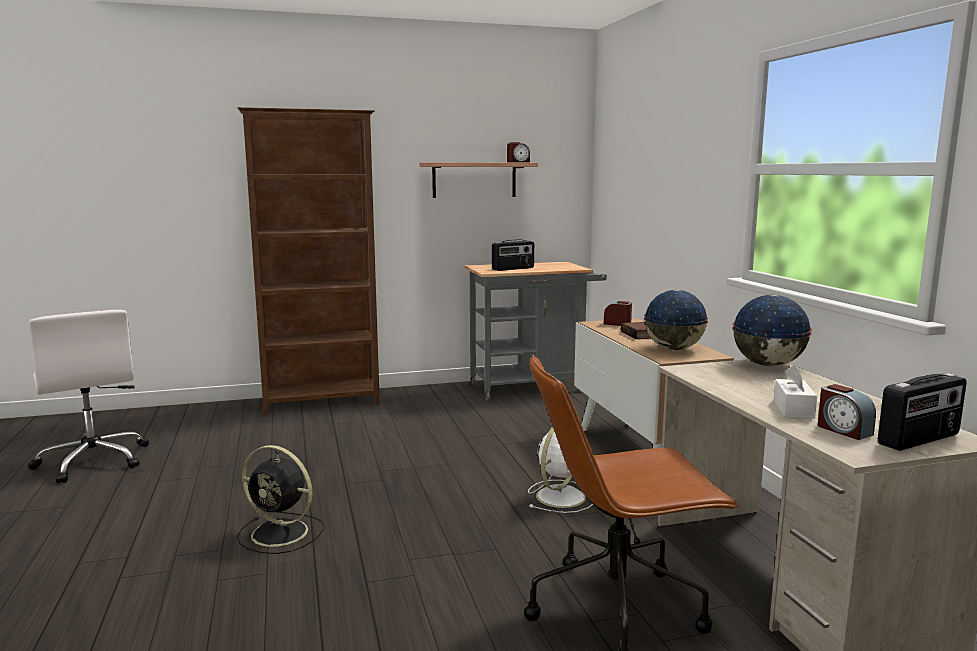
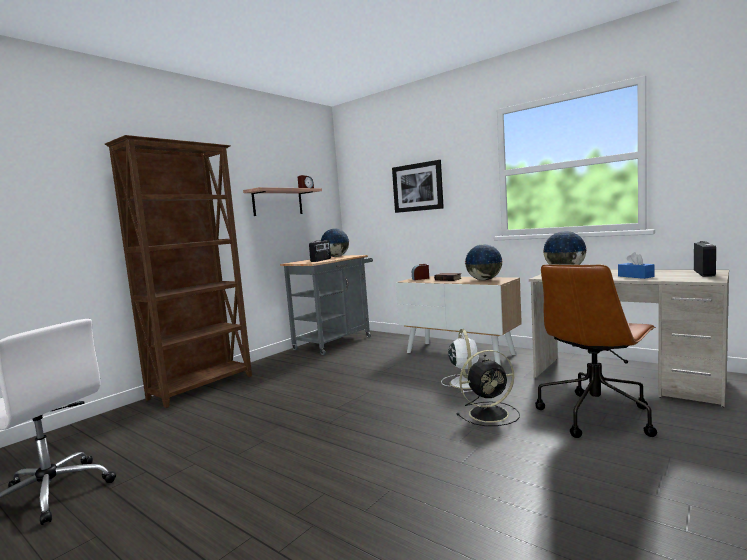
camera: 35 degrees left, 5 degrees down
black fan [237,445,324,554] -> black fan moved to [456,350,520,426]
white tissue box [774,365,817,419] -> blue tissue box [618,252,655,279]
alarm clock [818,384,876,440] -> none
none -> globe [321,229,349,257]
none -> picture [392,160,444,213]

